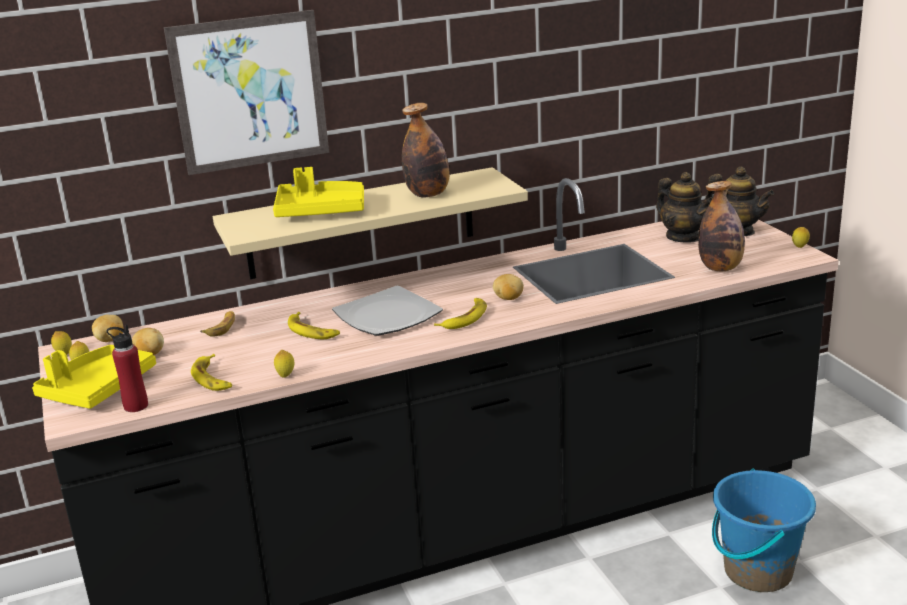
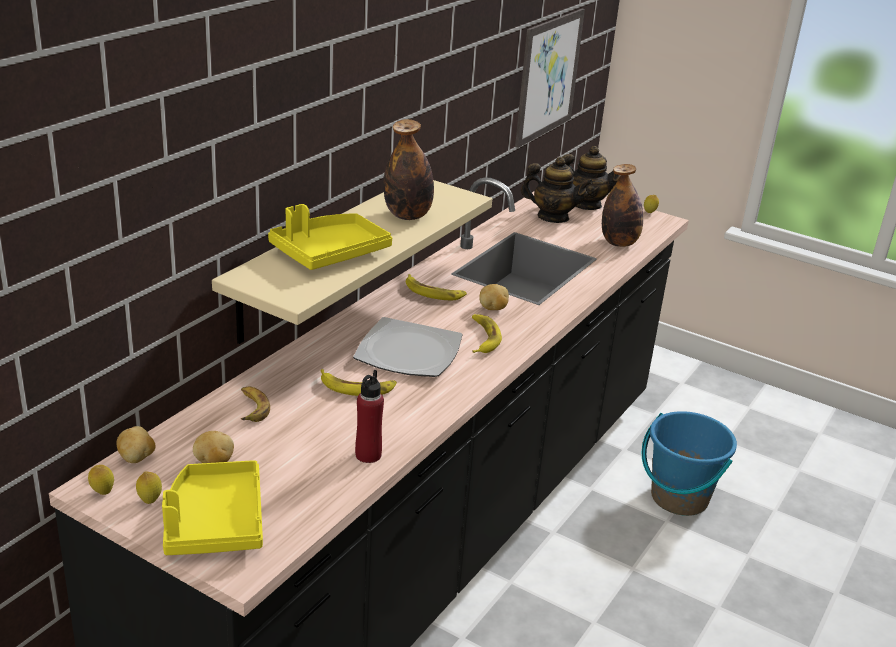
camera: 40 degrees left, 5 degrees up
red bottle [107,324,148,412] -> red bottle moved to [355,370,384,463]
picture [164,10,329,175] -> picture moved to [515,9,585,148]
banana [191,354,232,391] -> banana moved to [406,274,467,300]
lemon [274,350,294,378] -> none

